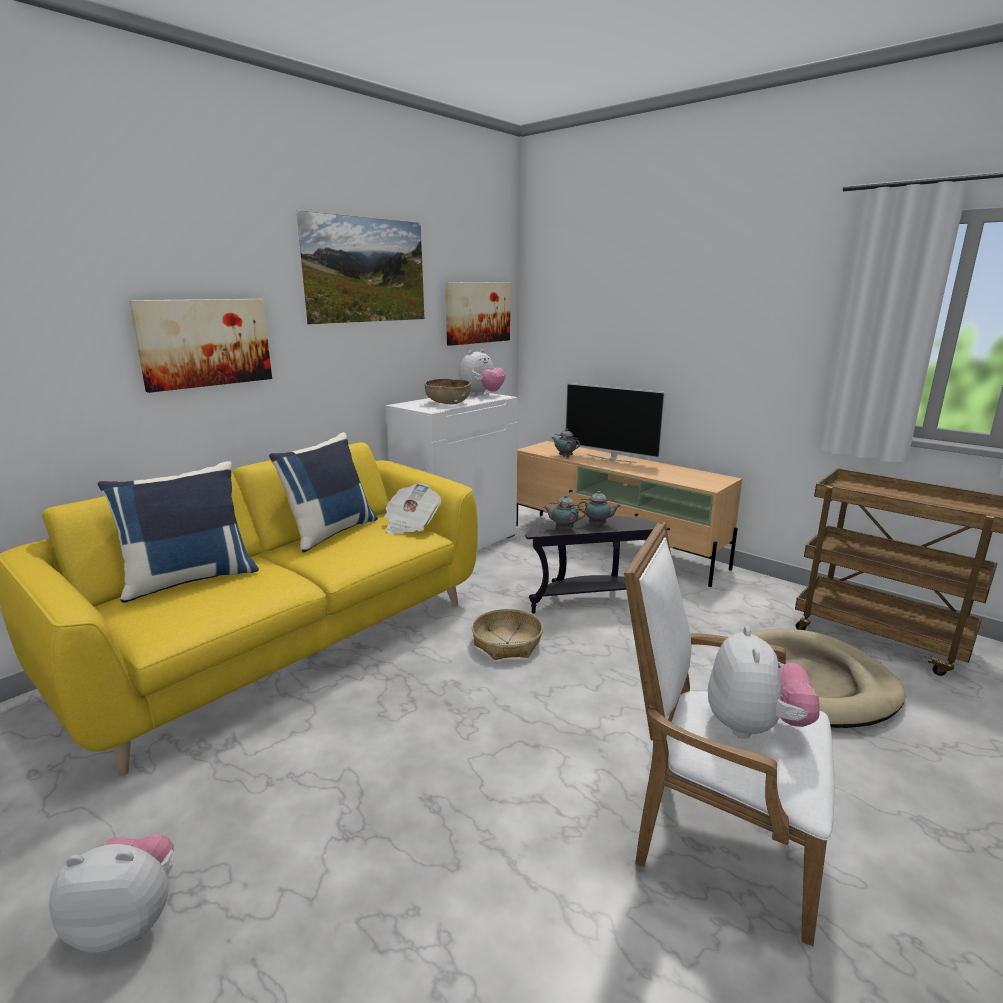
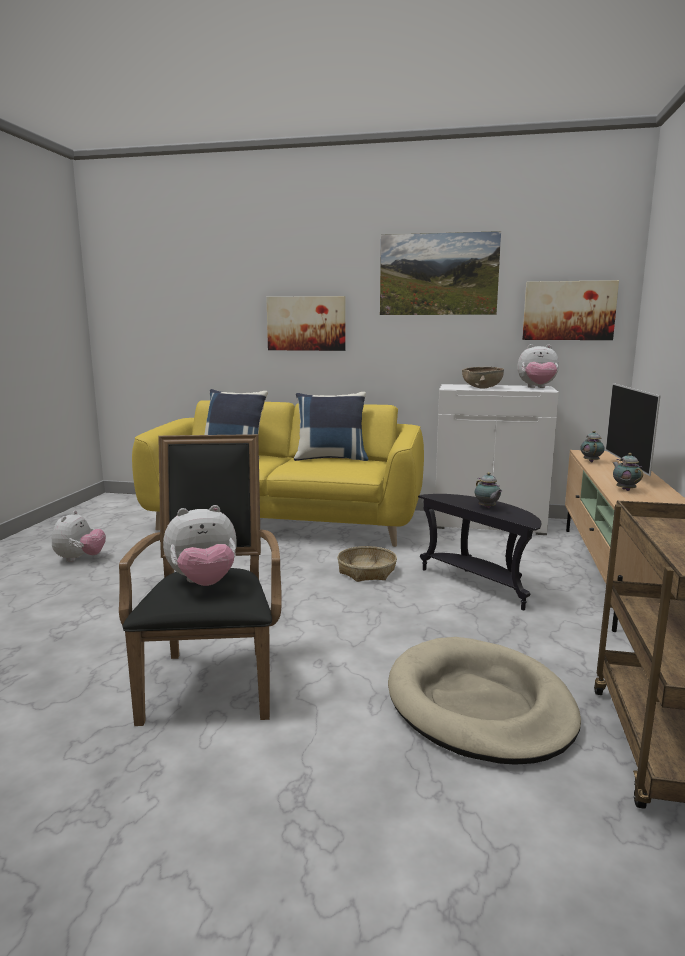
camera: 60 degrees right, 5 degrees down
plush toy [49,834,174,954] -> plush toy turned 45 degrees clockwise [52,511,106,562]
newspaper [384,483,441,534] -> none
teapot [543,495,586,530] -> teapot moved to [613,453,643,491]
white armchair [624,522,834,946] -> black armchair [119,434,282,726]

